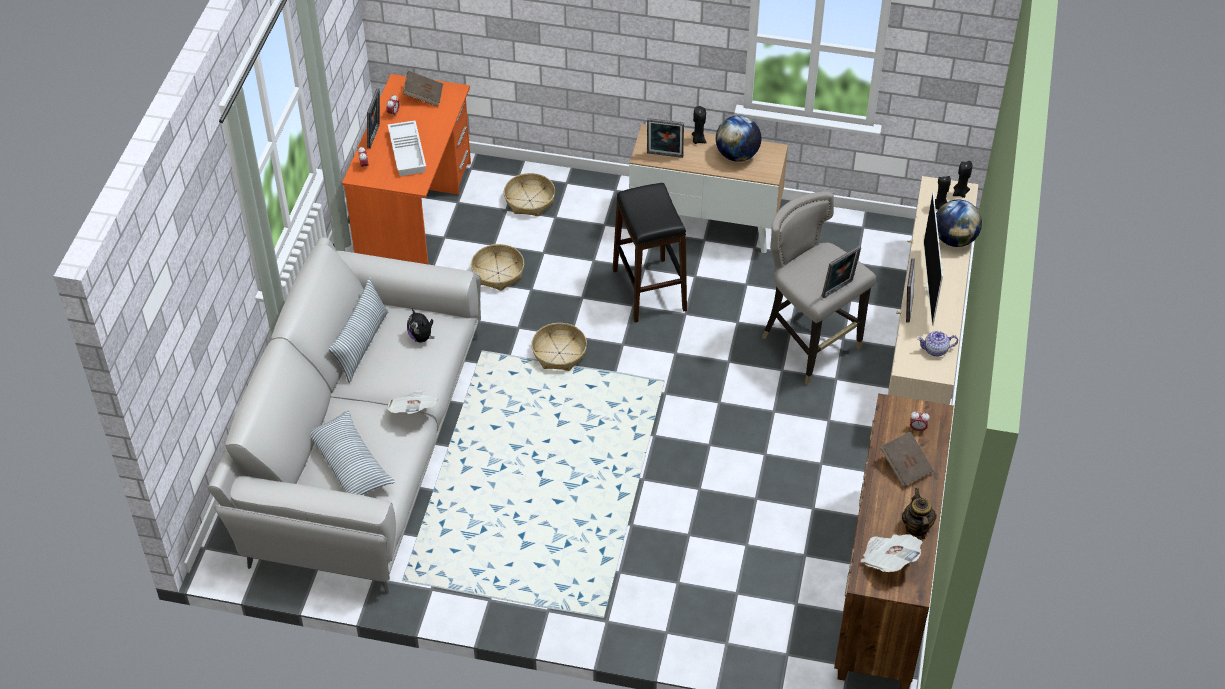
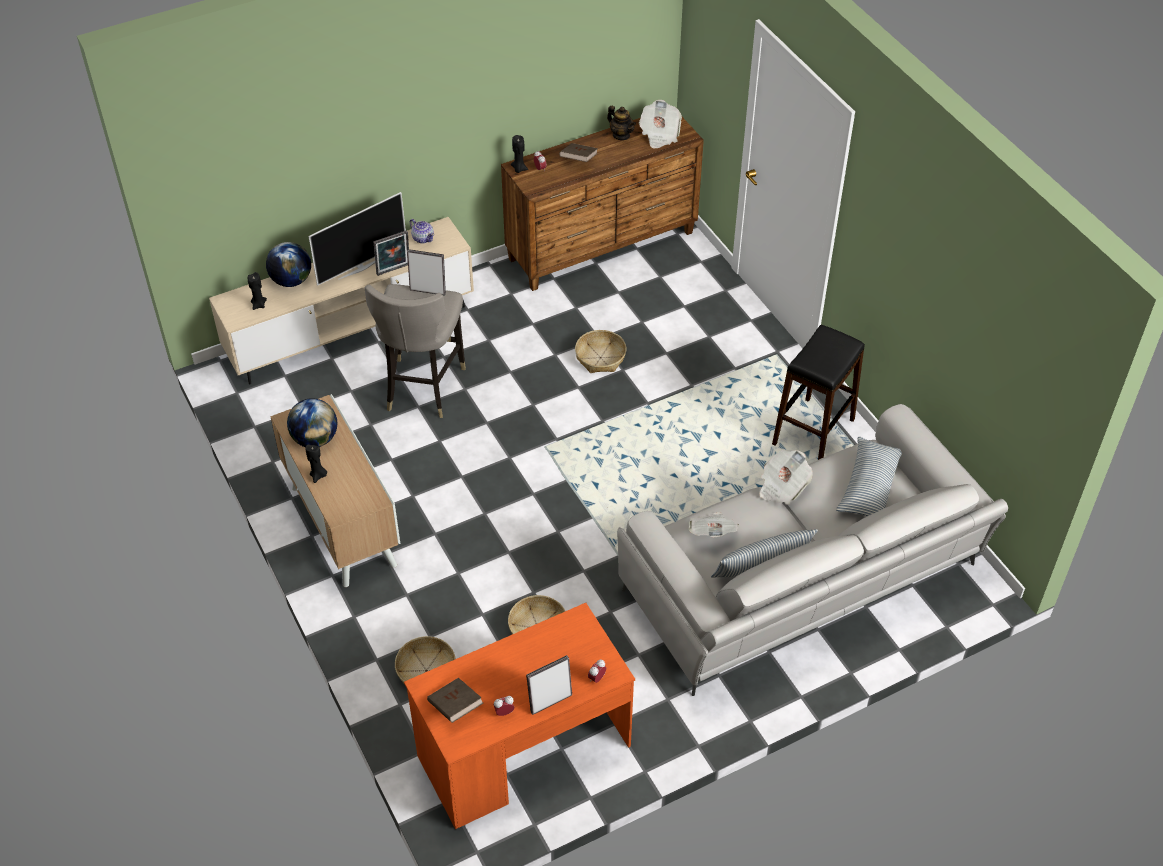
camera: 130 degrees left, 0 degrees up
white tray [388,120,426,176] -> none
plush toy [407,309,434,343] -> newspaper [688,512,739,538]
basket [531,323,587,371] -> basket moved to [575,330,626,373]
black stool [613,183,687,323] -> black stool moved to [772,325,865,460]
picture frame [647,118,684,158] -> none
teapot [902,488,937,539] -> teapot turned 90 degrees counterclockwise [607,106,636,140]
black candle [953,161,973,198] -> black candle moved to [511,135,528,173]

